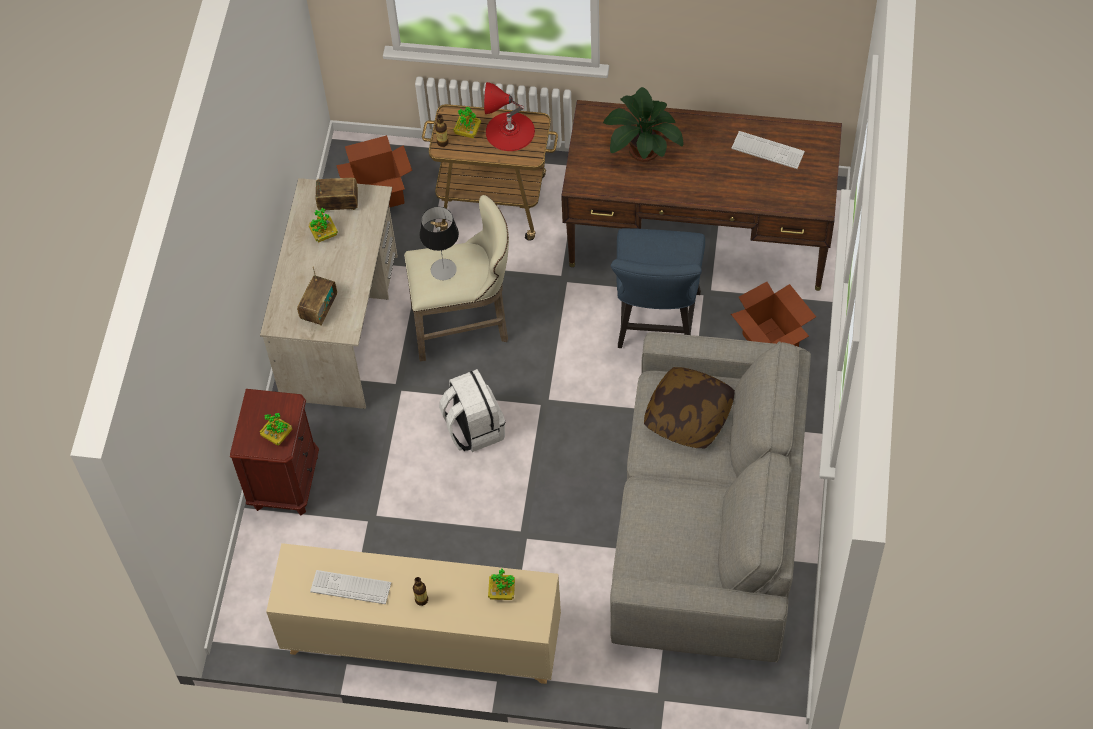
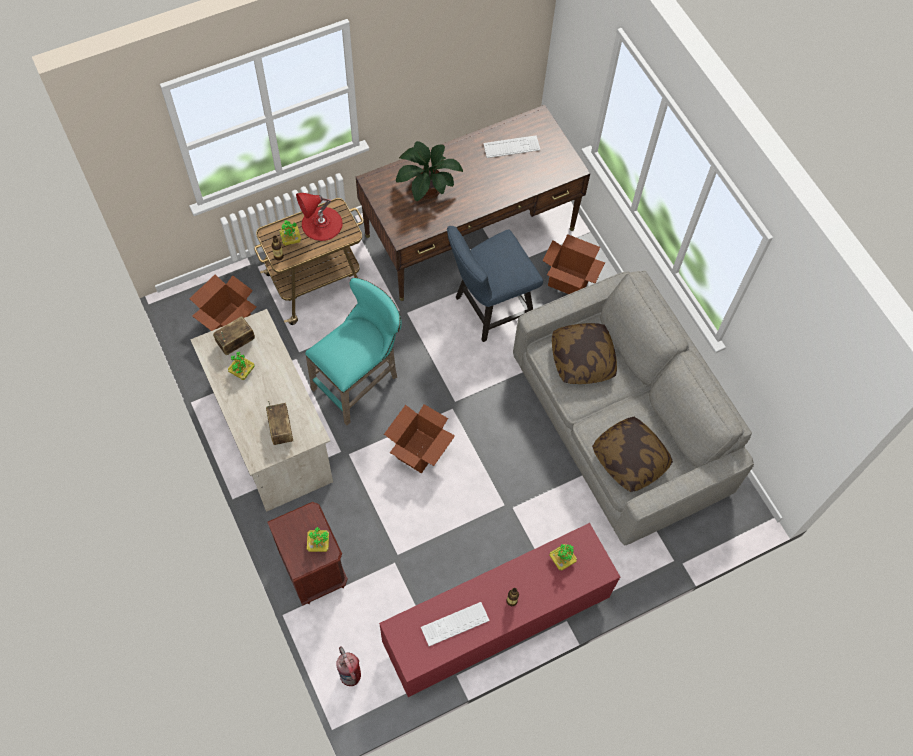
camera: 40 degrees left, 5 degrees up
beige cabinet [266,543,561,684] -> red cabinet [379,523,620,697]
beige stool [404,195,509,362] -> turquoise stool [305,277,402,426]
table lamp [420,206,459,280] -> none
white backpack [439,369,505,452] -> cardboard box [384,404,455,473]
blue chair [611,228,705,348] -> blue chair turned 90 degrees clockwise [447,226,543,342]
none -> fire extinguisher [336,646,361,686]
none -> pillow [592,417,673,492]

